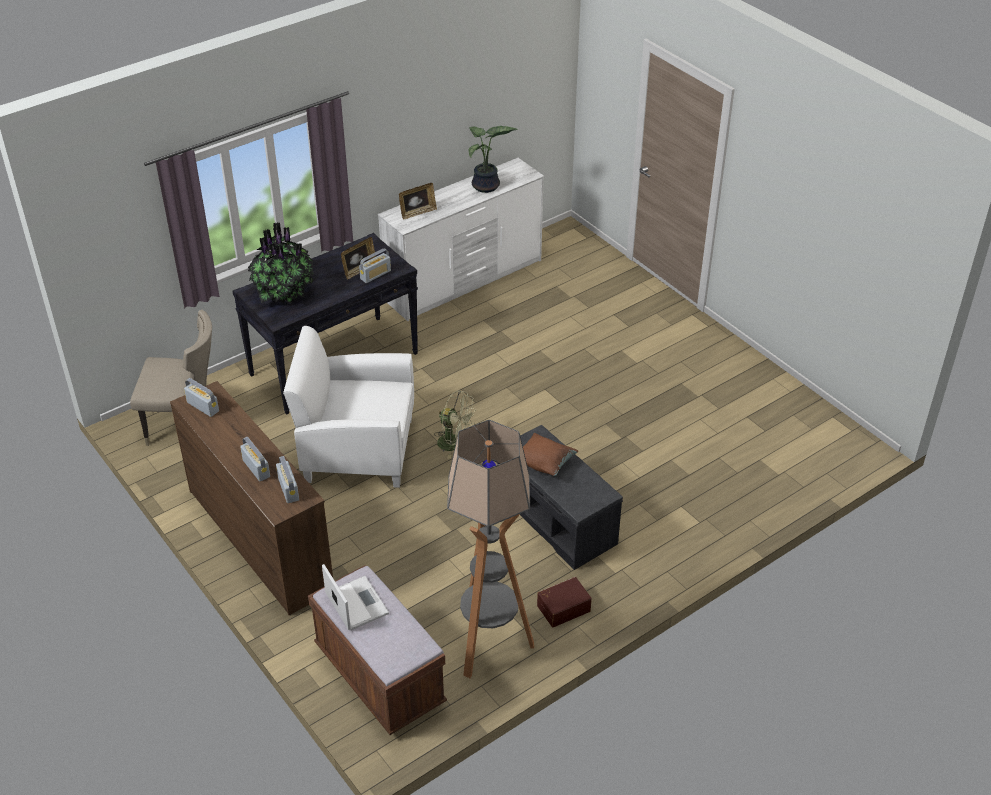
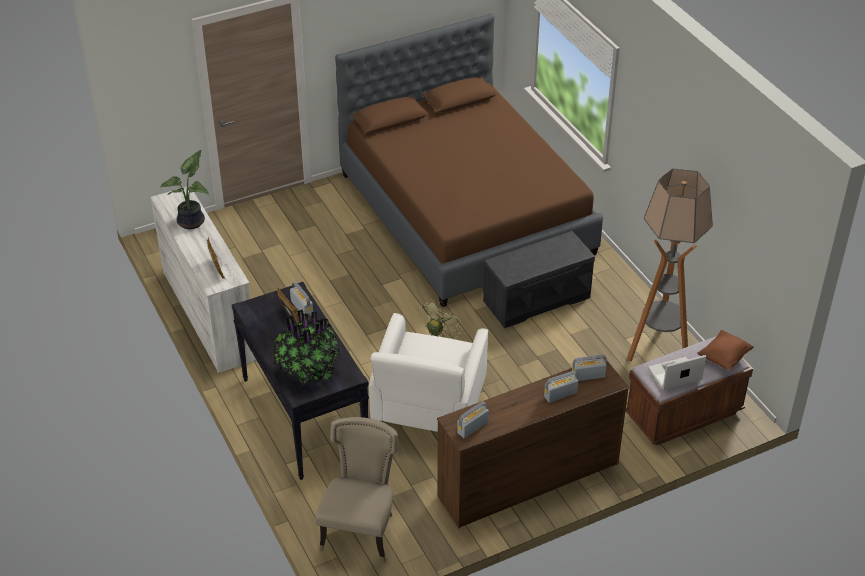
camera: 80 degrees left, 0 degrees up
brown pillow [523,433,578,476] -> brown pillow moved to [697,330,754,370]
brown storage box [537,577,592,627] -> none
none -> brown bed [335,13,603,307]

